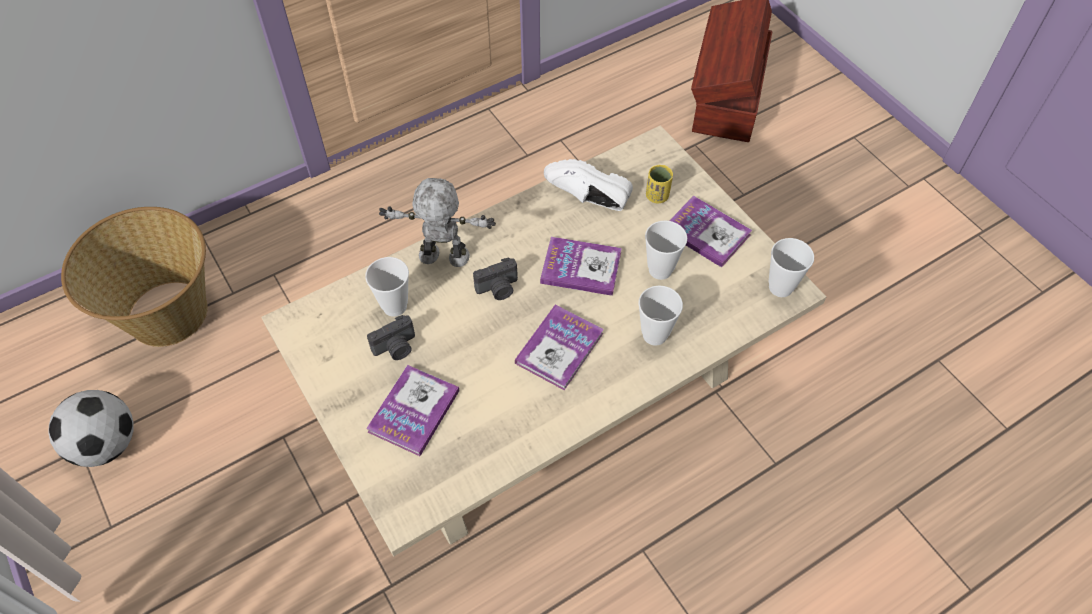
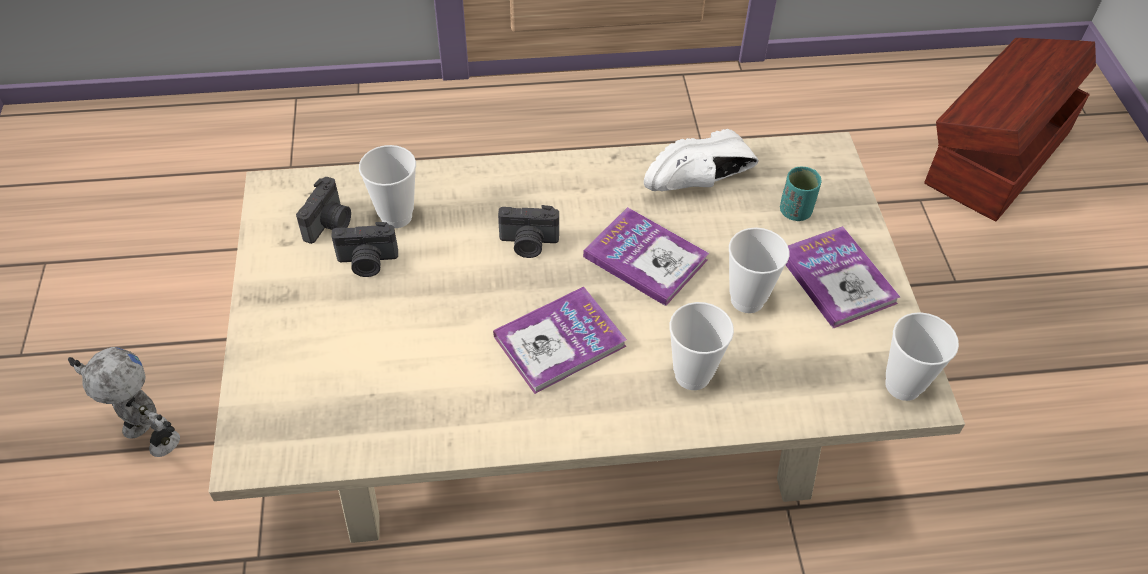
camera: 25 degrees right, 5 degrees down
football [49,390,134,467] -> none
basket [61,207,208,347] -> none
book [366,365,459,456] -> none
toy robot [379,178,496,267] -> toy robot moved to [68,347,180,457]
white shoe [544,159,633,211] -> white shoe turned 75 degrees counterclockwise [644,129,758,191]
yellow cup [646,165,673,203] -> turquoise cup [780,166,822,221]
none -> camera [296,177,351,244]

